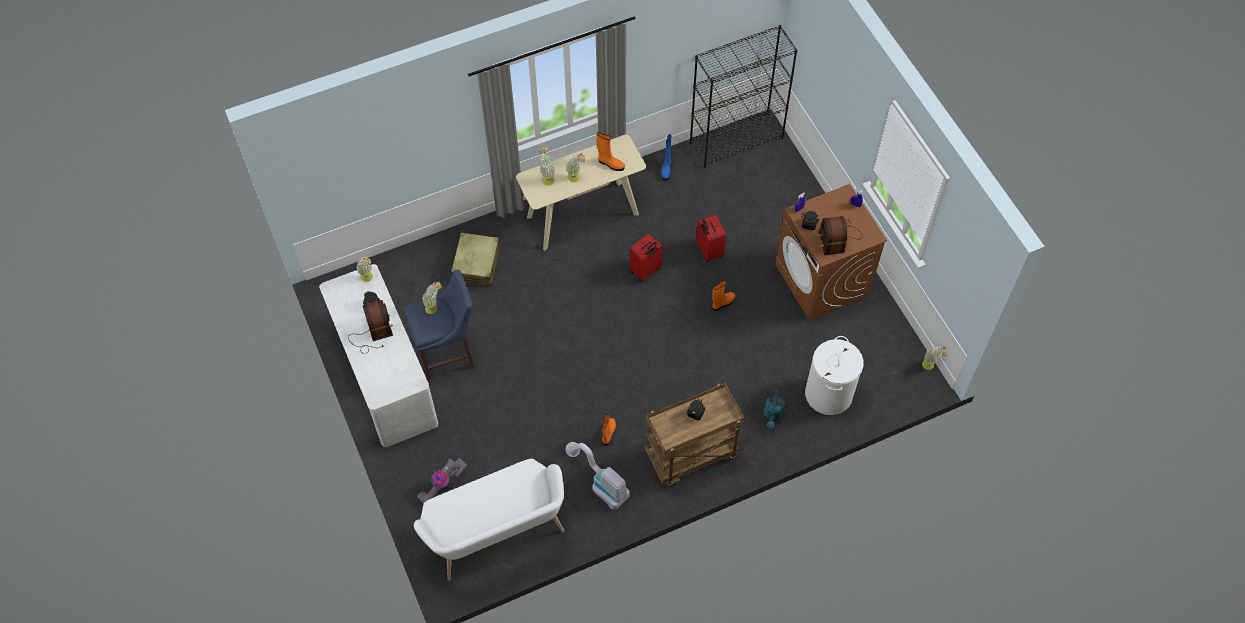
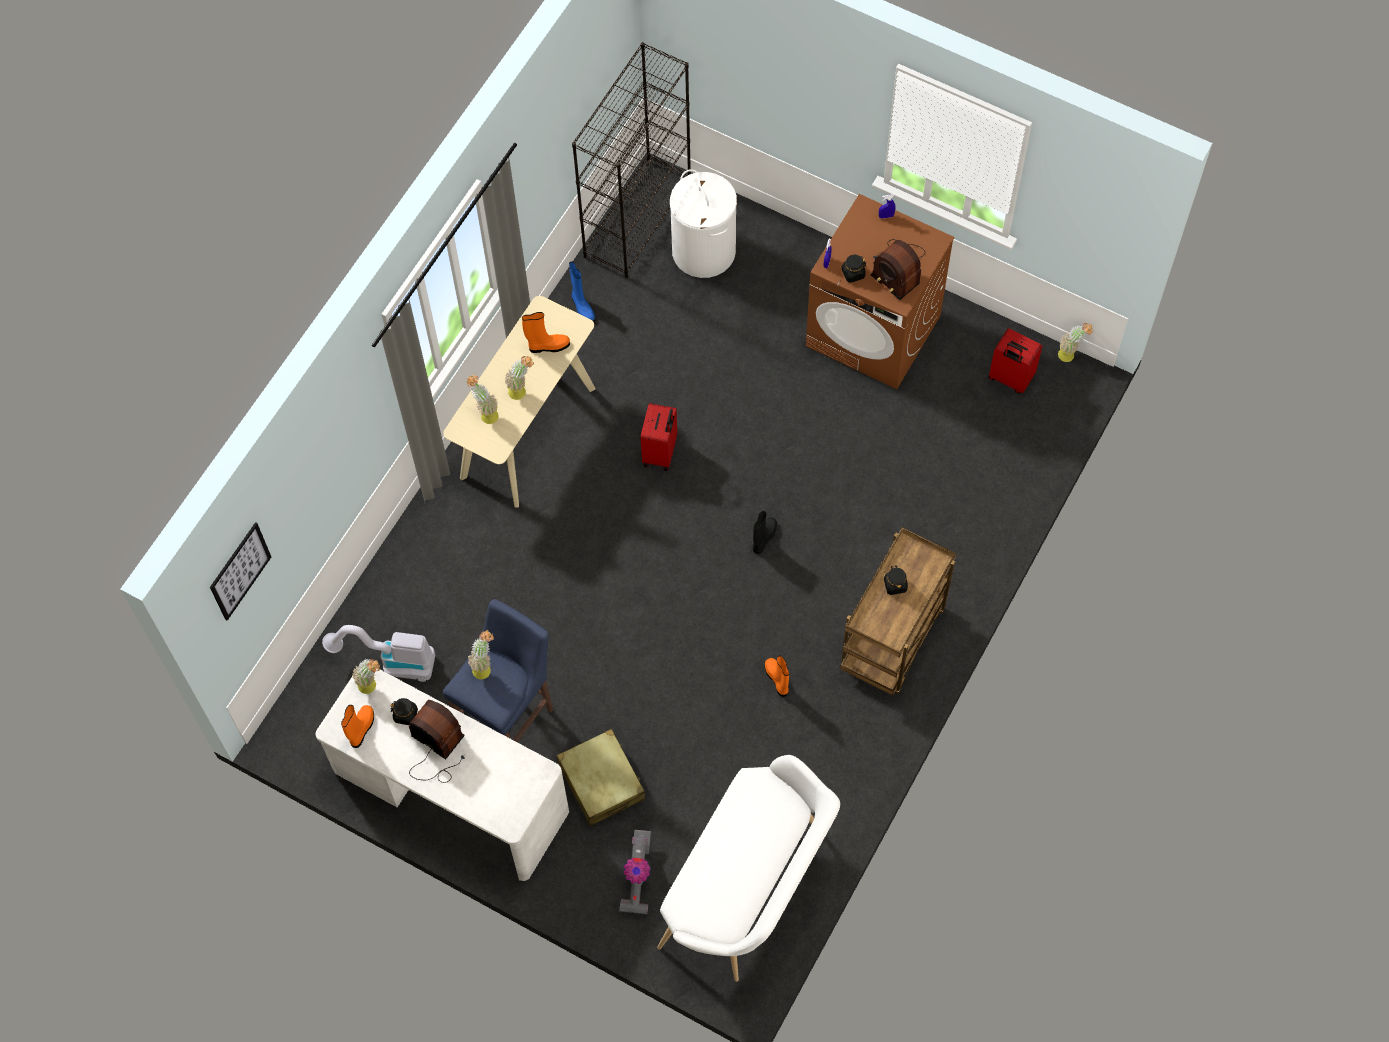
camera: 35 degrees left, 5 degrees up
beige suitcase [451,232,500,287] -> beige suitcase moved to [557,729,645,826]
vacuum cleaner [566,442,630,509] -> vacuum cleaner moved to [322,625,435,682]
red suitcase [696,215,726,262] -> red suitcase moved to [988,328,1042,394]
orange boot [712,280,736,311] -> orange boot moved to [341,705,374,748]
turquoise watering can [764,389,785,429] -> none
white laundry basket [805,336,863,415] -> white laundry basket moved to [670,169,737,278]
none -> picture [210,522,271,621]
none -> black boot [753,511,777,554]

